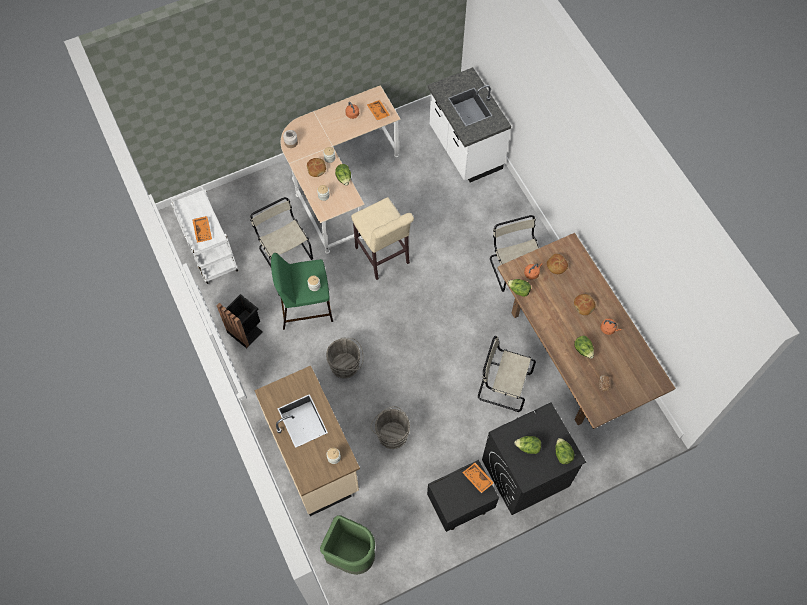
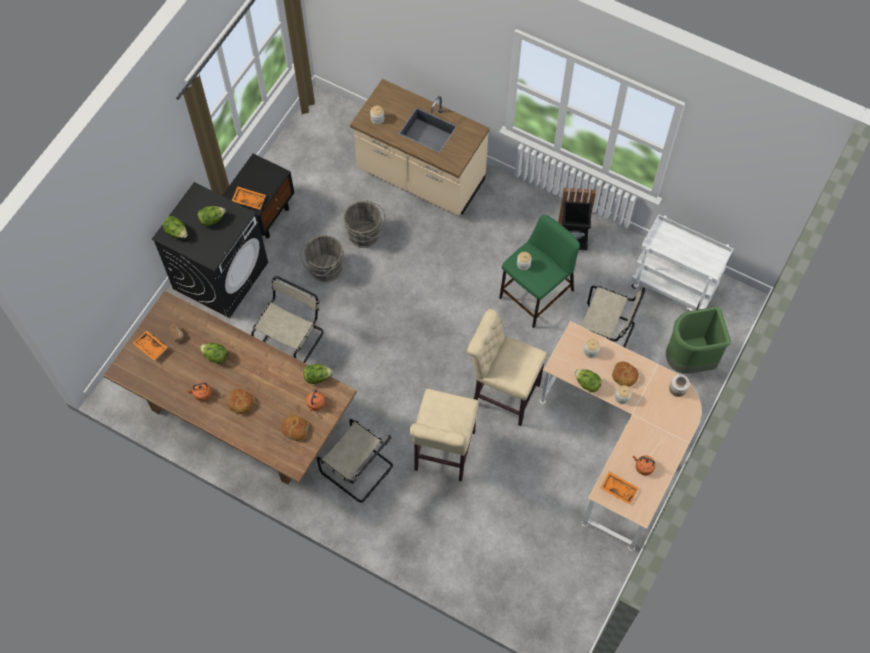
camera: 145 degrees right, 0 degrees up
orange tray [192,216,212,243] -> orange tray moved to [133,331,168,360]
green trash can [320,515,375,575] -> green trash can moved to [665,307,731,374]
grey bucket [326,337,364,379] -> grey bucket moved to [300,235,343,282]
white counter [428,67,511,182] -> none
beige chair [478,336,536,412] -> beige chair turned 45 degrees counterclockwise [251,276,324,363]
none -> beige stool [410,389,479,482]

